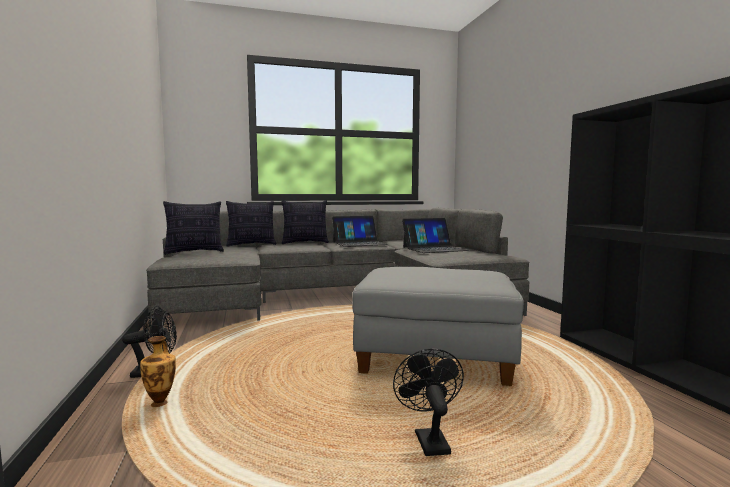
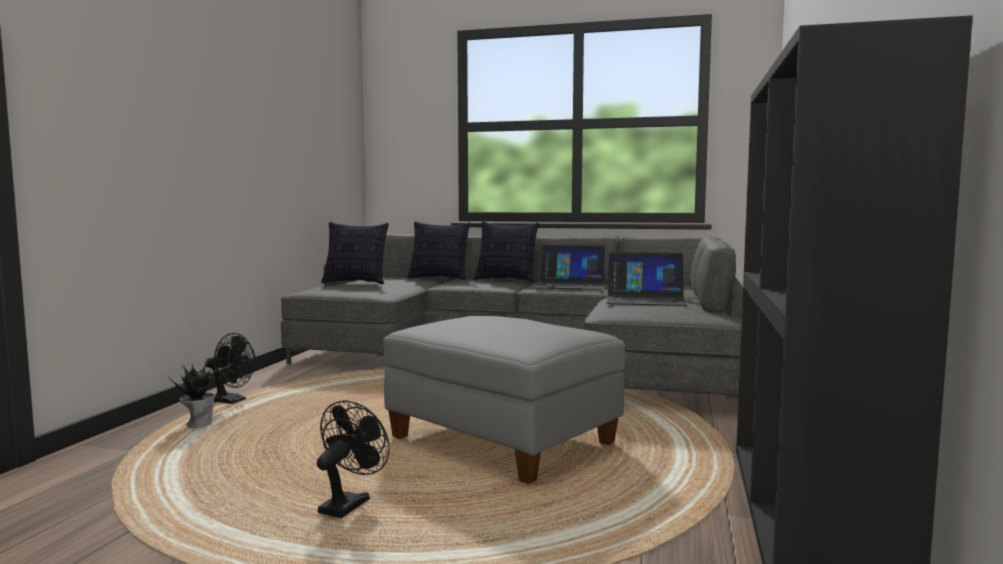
camera: 30 degrees right, 0 degrees up
vase [140,336,176,407] -> potted plant [168,358,217,428]

